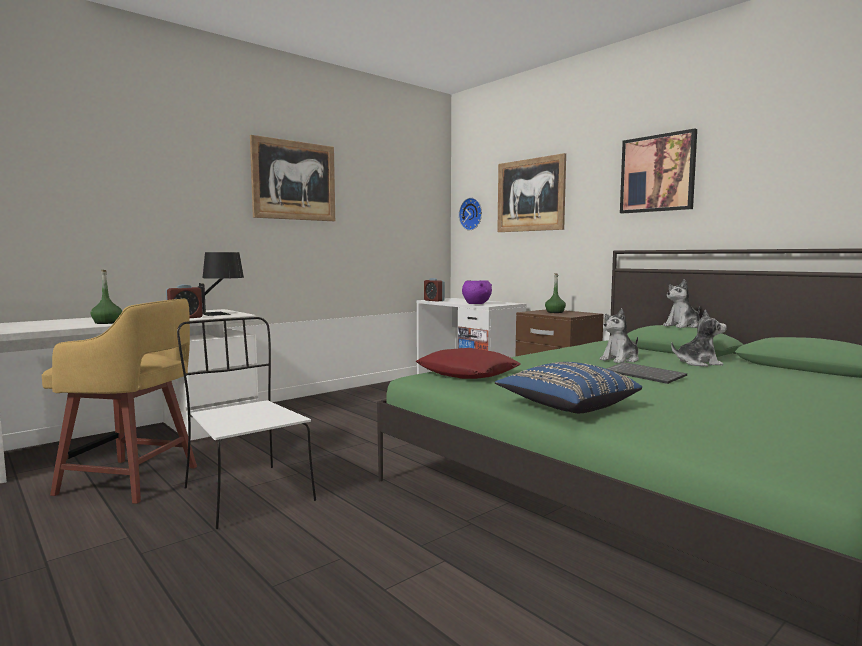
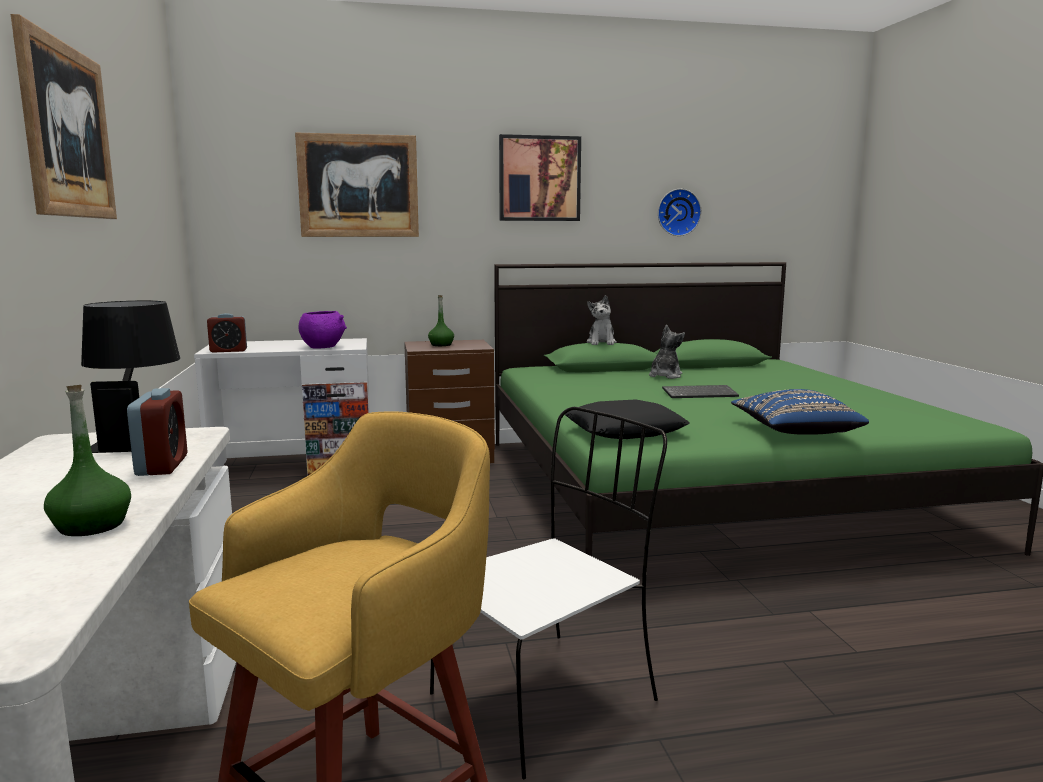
camera: 60 degrees left, 5 degrees up
white chair [177,317,316,529] -> white chair turned 150 degrees clockwise [430,407,667,779]
red pillow [416,348,521,379] -> black pillow [565,399,690,439]
wall clock [459,198,482,230] -> wall clock moved to [658,189,701,236]
plush toy [600,308,639,363] -> none

